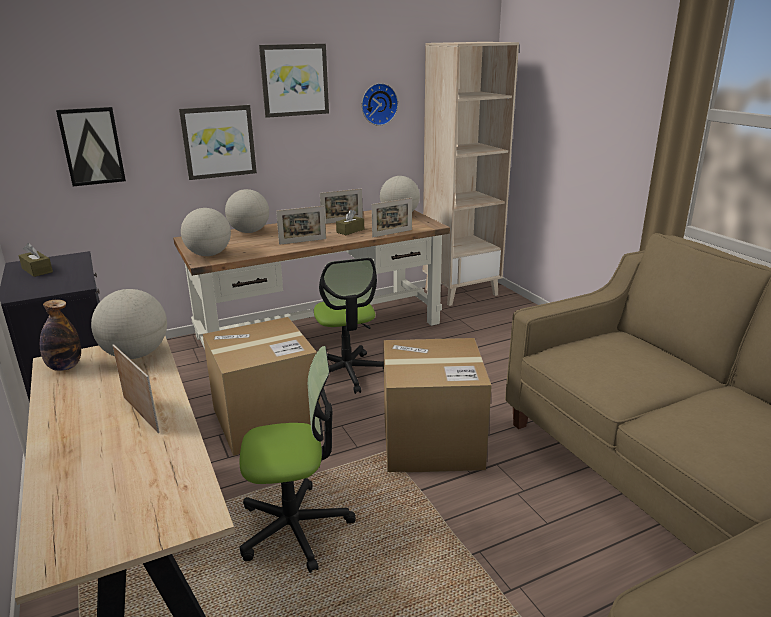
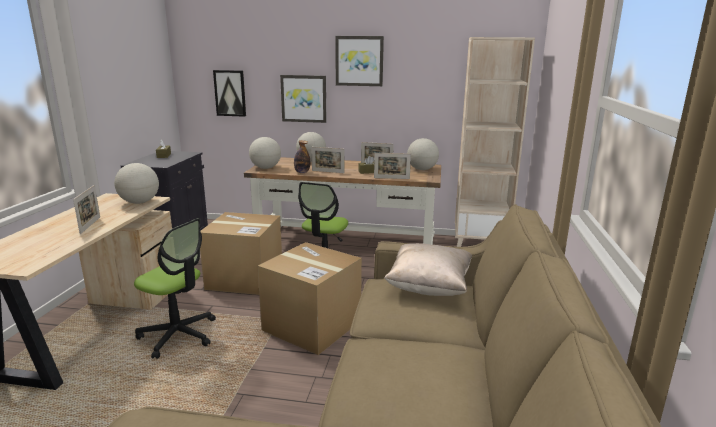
camera: 35 degrees right, 5 degrees down
bottle [40,300,81,371] -> bottle moved to [294,140,310,173]
wall clock [362,83,398,126] -> none
none -> beige pillow [384,243,472,296]

